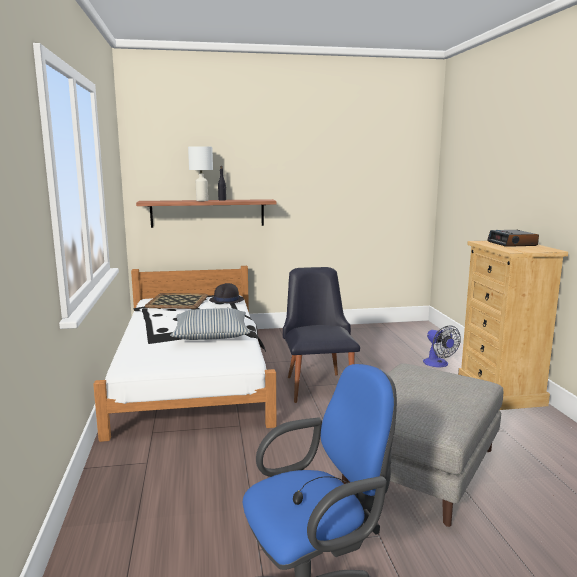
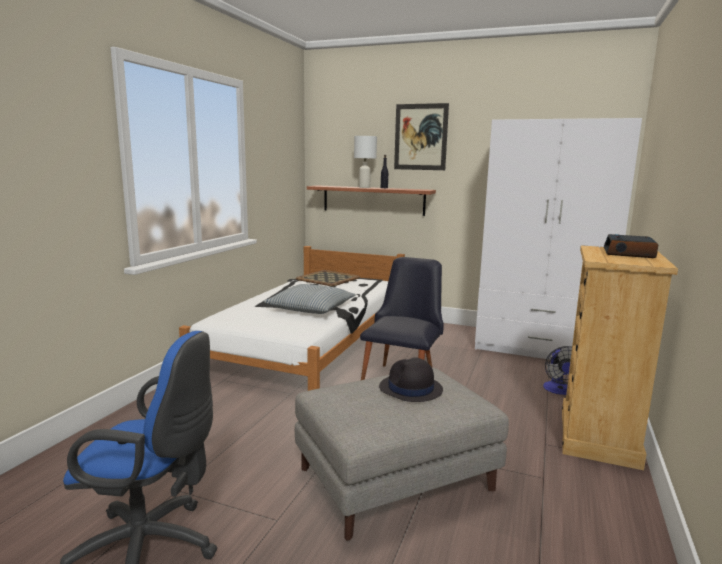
camera: 30 degrees right, 0 degrees up
black hat [209,283,244,304] -> black hat moved to [379,357,443,402]
none -> picture [394,103,449,170]
none -> white wardrobe [475,118,642,360]

